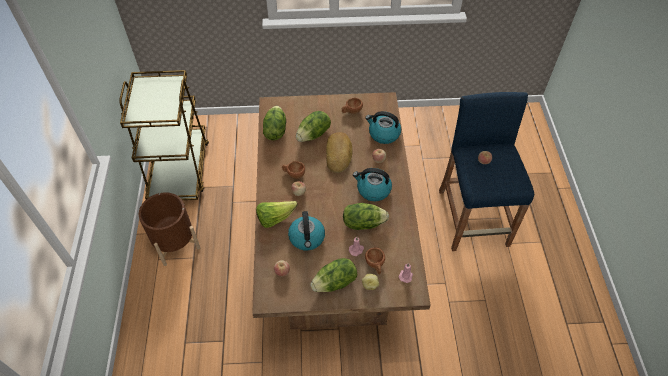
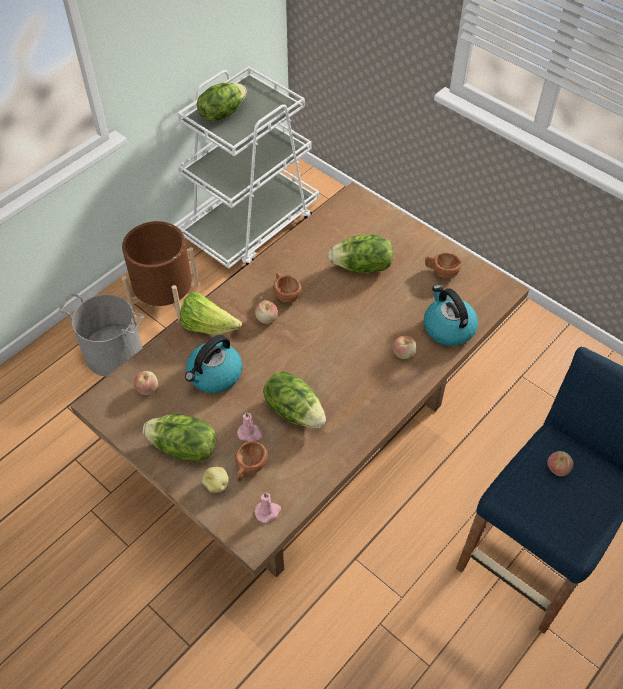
camera: 45 degrees right, 0 degrees up
brown cart [119,70,209,200] -> white cart [177,66,319,269]
lettuce [263,106,286,140] -> lettuce moved to [197,83,247,121]
bread [326,132,352,173] -> none
kettle [353,168,392,201] -> none
none -> grey bucket [58,294,144,377]

